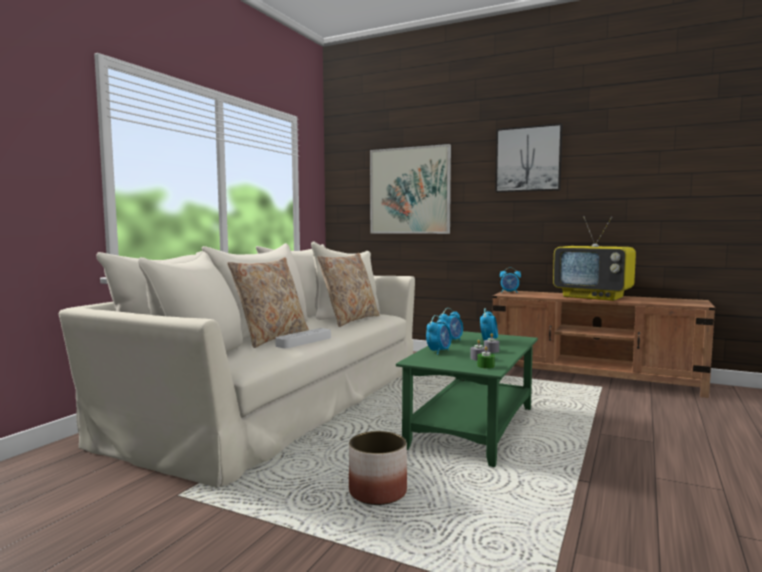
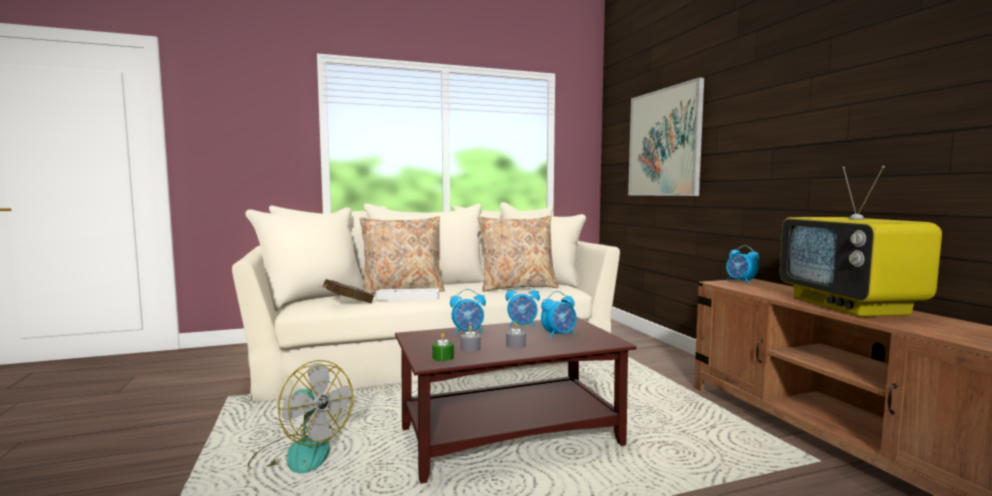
camera: 45 degrees right, 0 degrees up
planter [349,431,407,505] -> fan [248,360,353,473]
green coffee table [396,331,538,467] -> brown coffee table [395,317,637,484]
picture [495,123,563,192] -> none
none -> red book [320,279,374,304]

